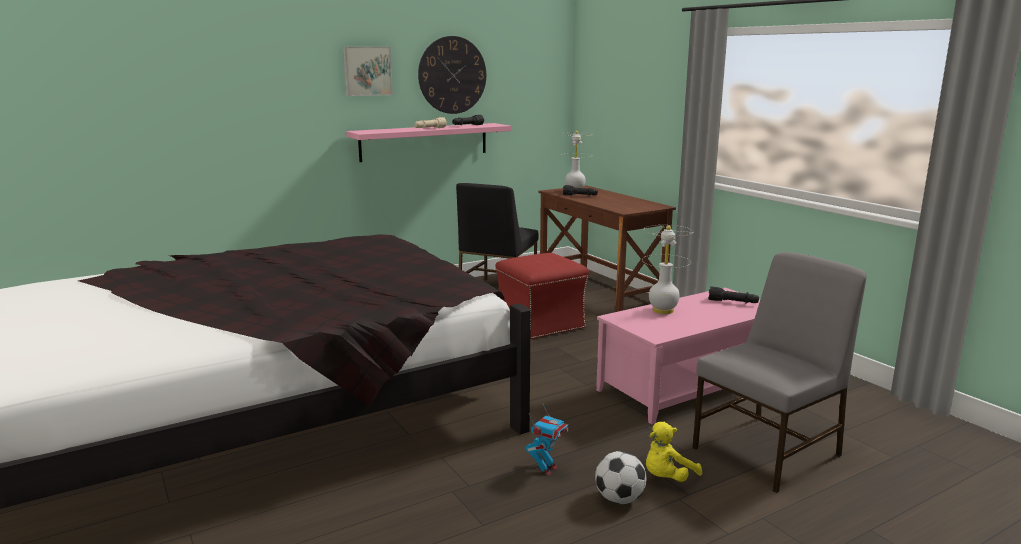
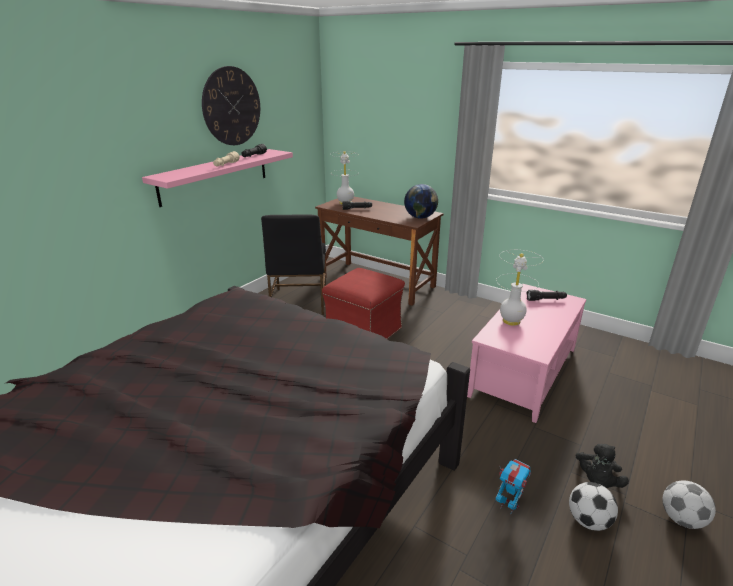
camera: 25 degrees left, 10 degrees up
picture [343,47,393,96] -> none
toy robot [525,404,569,476] -> toy robot turned 60 degrees counterclockwise [495,459,531,514]
yellow plush toy [646,422,702,482] -> black plush toy [576,444,629,488]
grey chair [693,252,867,493] -> none
none -> globe [404,184,438,219]
none -> football [663,480,716,529]

